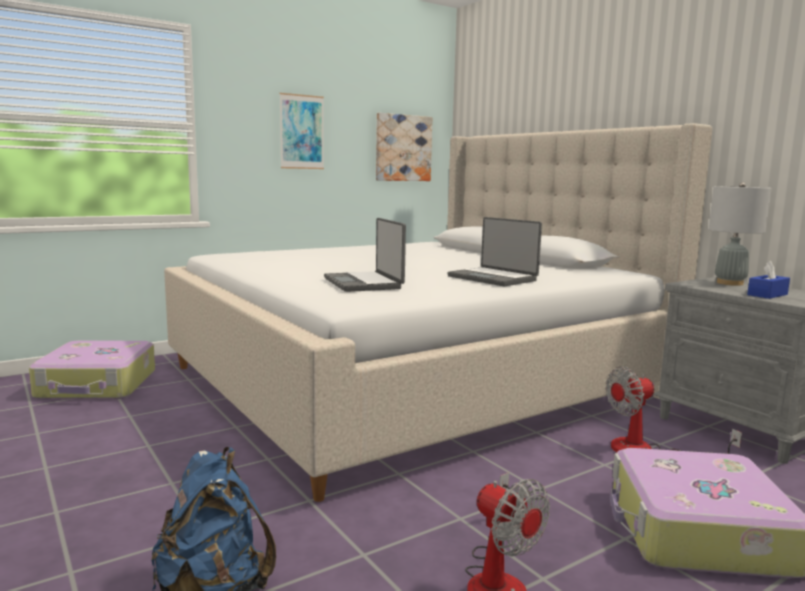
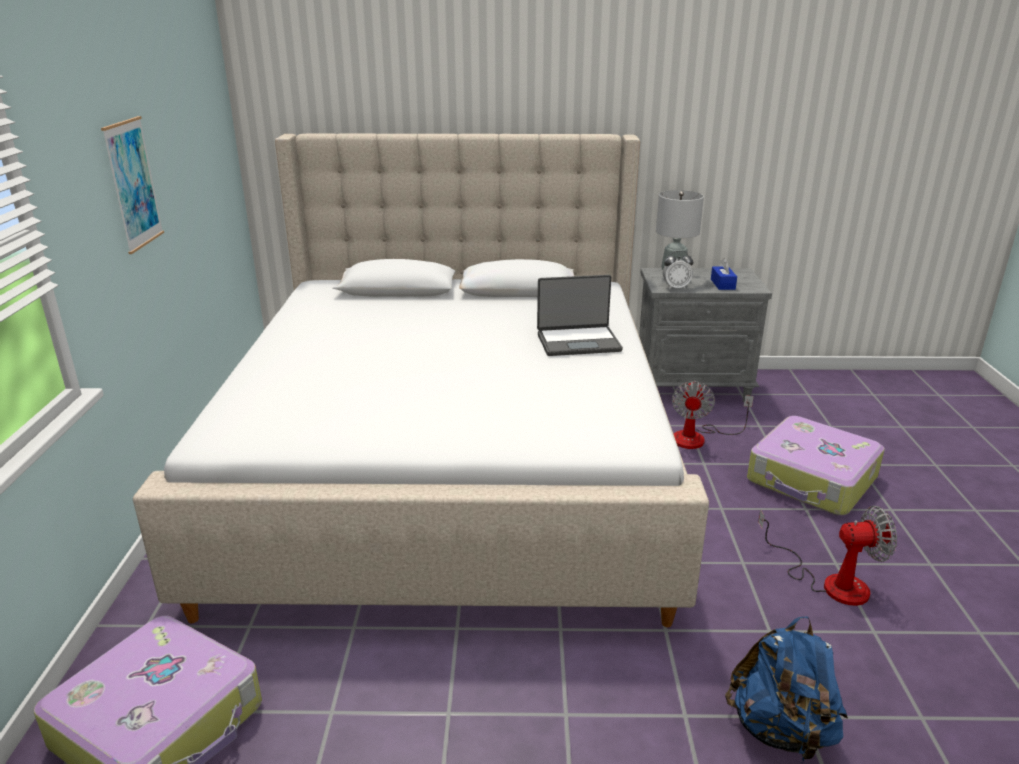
camera: 55 degrees left, 15 degrees up
laptop [324,218,406,292] -> none
picture [376,113,432,181] -> none
none -> alarm clock [663,251,693,290]

